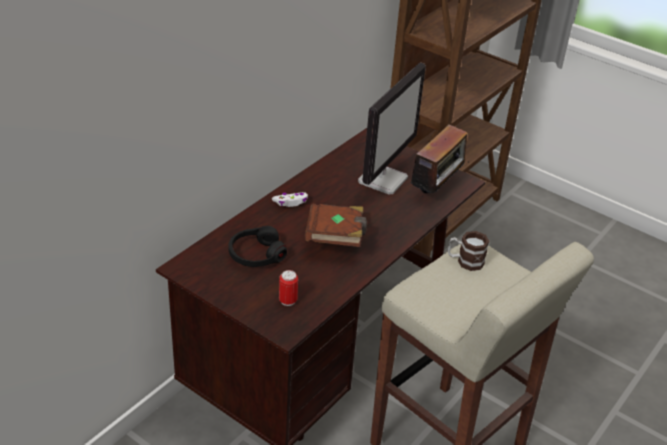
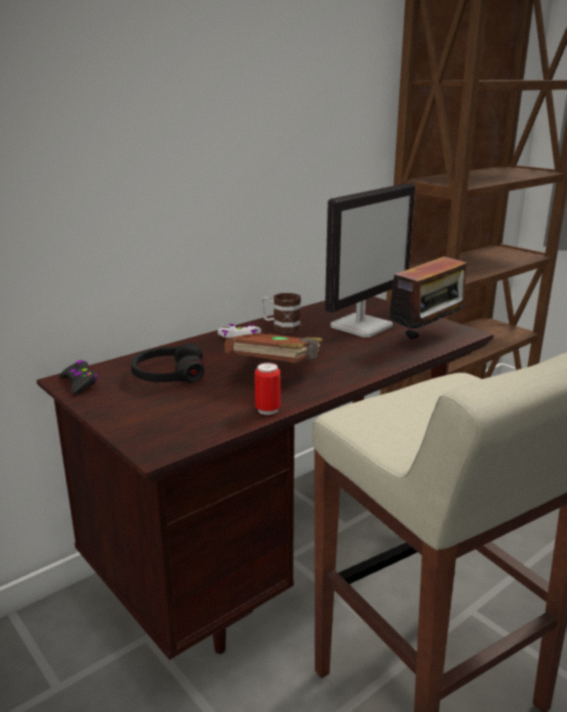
camera: 15 degrees right, 15 degrees down
can [279,270,298,306] -> can moved to [255,363,280,415]
mug [448,231,489,271] -> mug moved to [261,293,301,332]
none -> black game controller [59,360,97,395]

